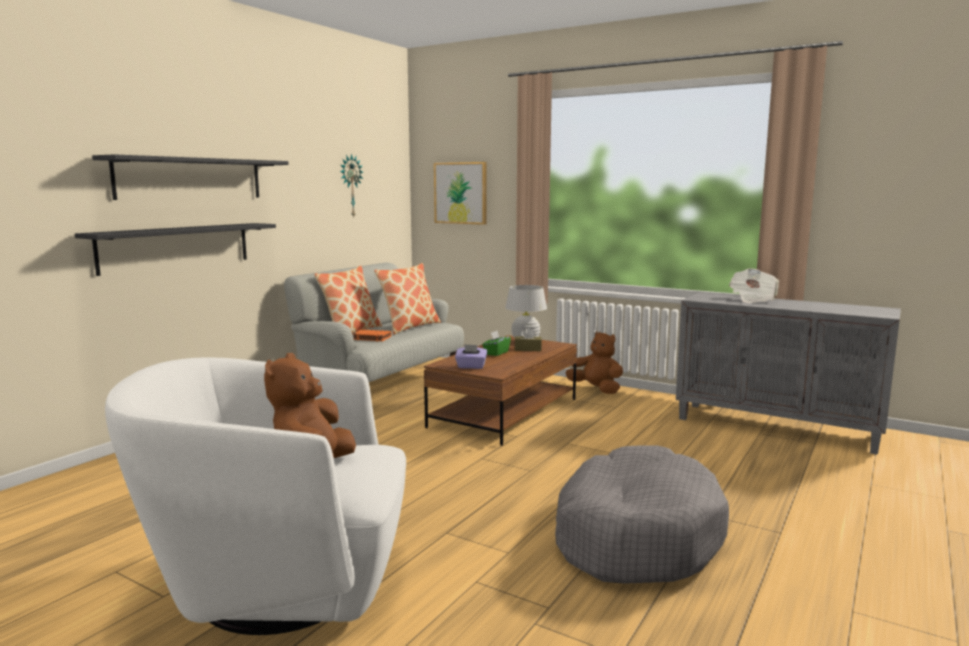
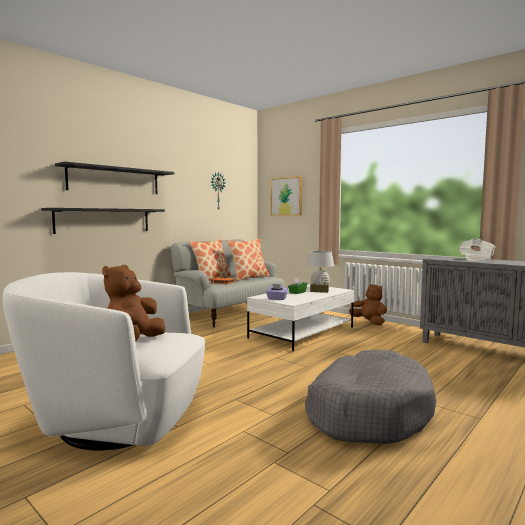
camera: 10 degrees right, 5 degrees down
brown coffee table [424,335,577,446] -> white coffee table [247,284,354,351]

